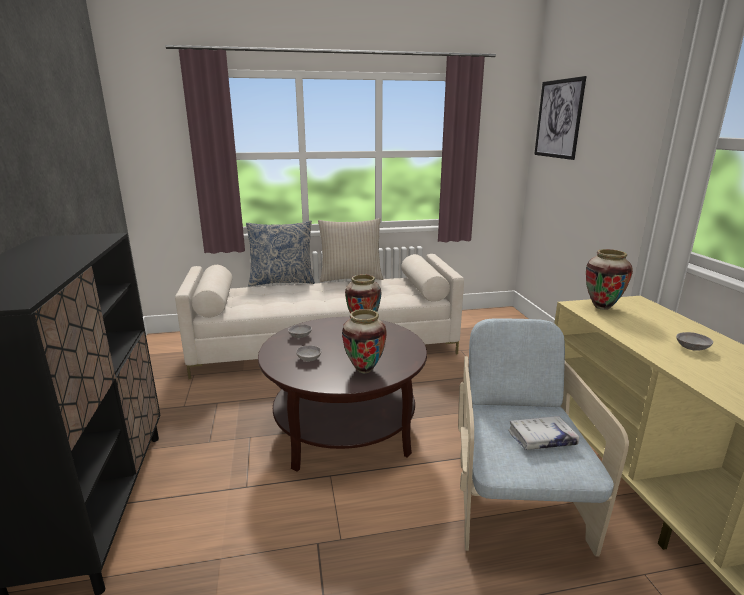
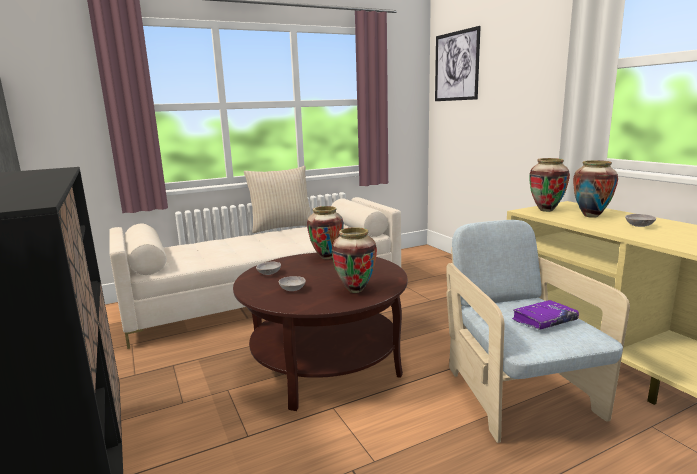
camera: 15 degrees left, 5 degrees down
pillow [246,221,315,286] -> none
white book [508,416,579,450] -> purple book [512,300,579,330]
none -> vase [573,160,618,218]

